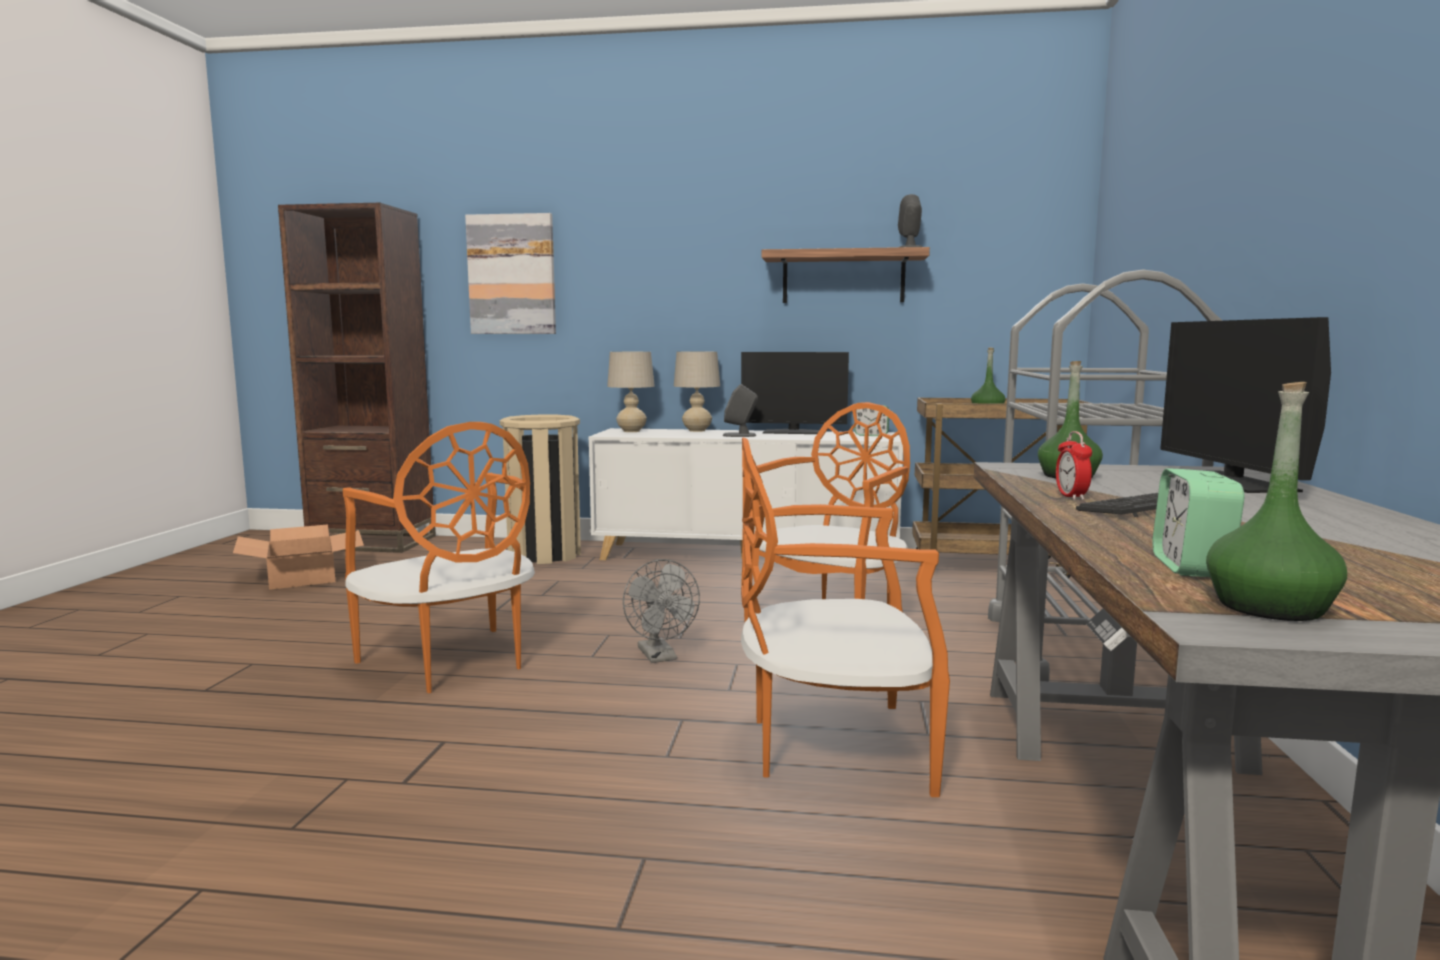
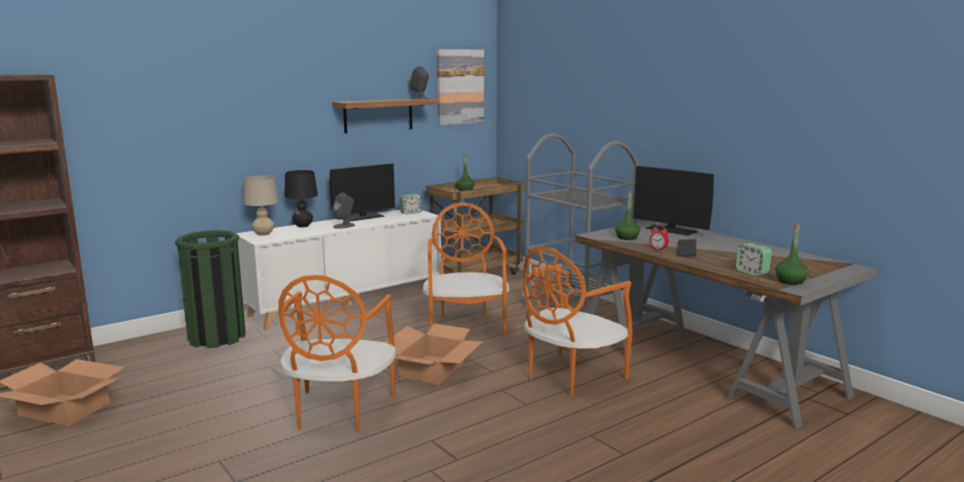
camera: 45 degrees left, 5 degrees up
orange chair [343,422,535,693] -> orange chair turned 90 degrees clockwise [278,275,396,432]
picture [465,213,556,334] -> picture moved to [437,49,484,126]
beige trash can [500,415,581,564] -> green trash can [175,230,246,348]
grey fan [623,559,700,663] -> cardboard box [385,323,483,385]
beige table lamp [674,352,720,432] -> black table lamp [284,170,318,227]

